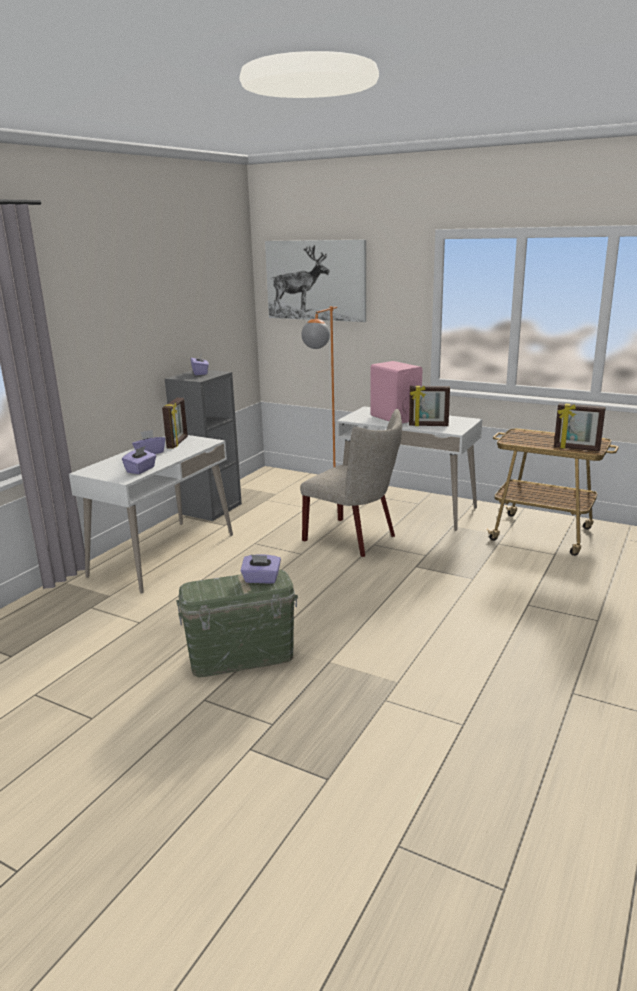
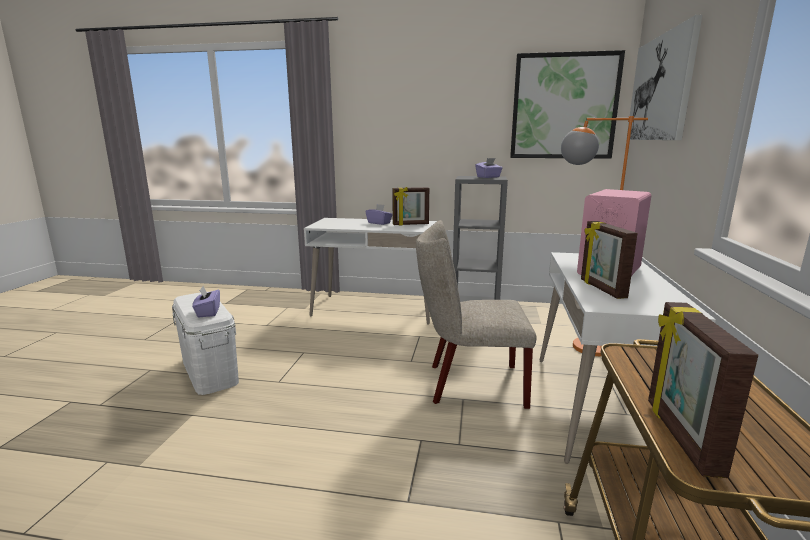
camera: 70 degrees right, 5 degrees down
purple tissue box [122,446,156,474] -> none
green storage box [176,569,298,677] -> white storage box [172,292,239,395]
beige chair [300,409,402,557] -> beige chair turned 75 degrees clockwise [416,220,537,409]
none -> picture [510,50,625,159]

